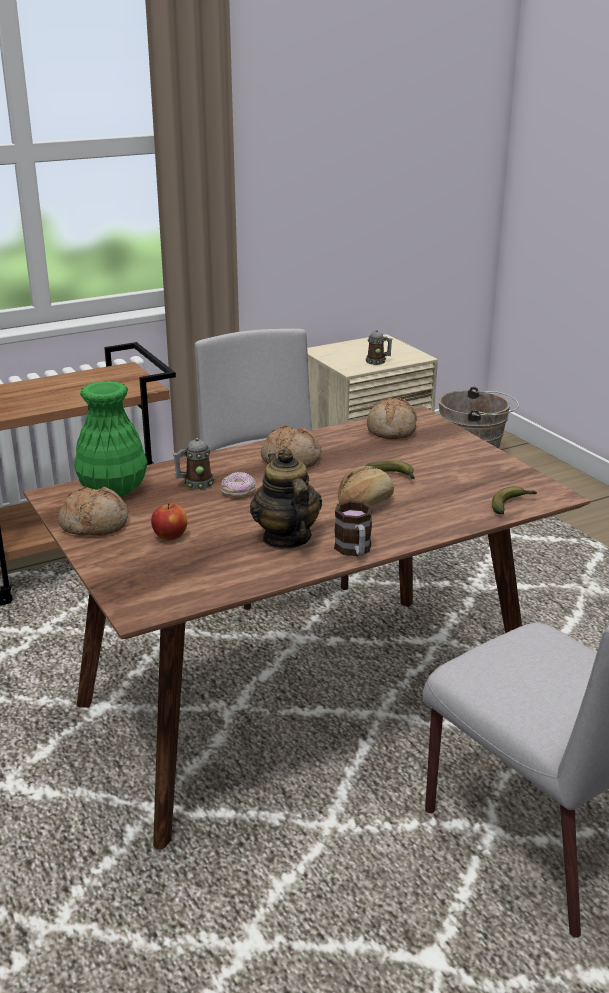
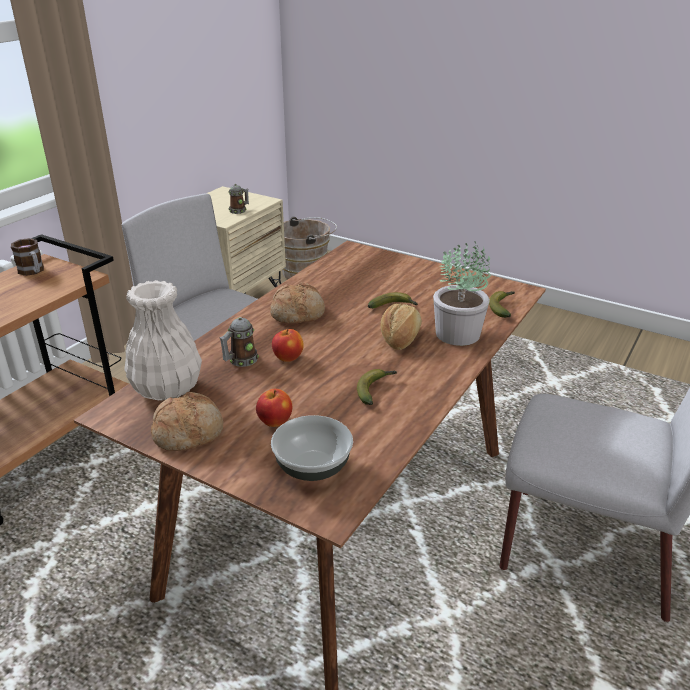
camera: 30 degrees left, 5 degrees up
green vase [74,381,148,496] -> white vase [124,280,202,401]
donut [221,472,256,497] -> apple [272,329,304,362]
teapot [250,448,322,549] -> banana [357,369,397,405]
mug [334,500,373,556] -> mug moved to [11,238,44,276]
bread [367,397,417,439] -> none
none -> bowl [271,415,353,481]
none -> potted plant [433,241,491,346]

